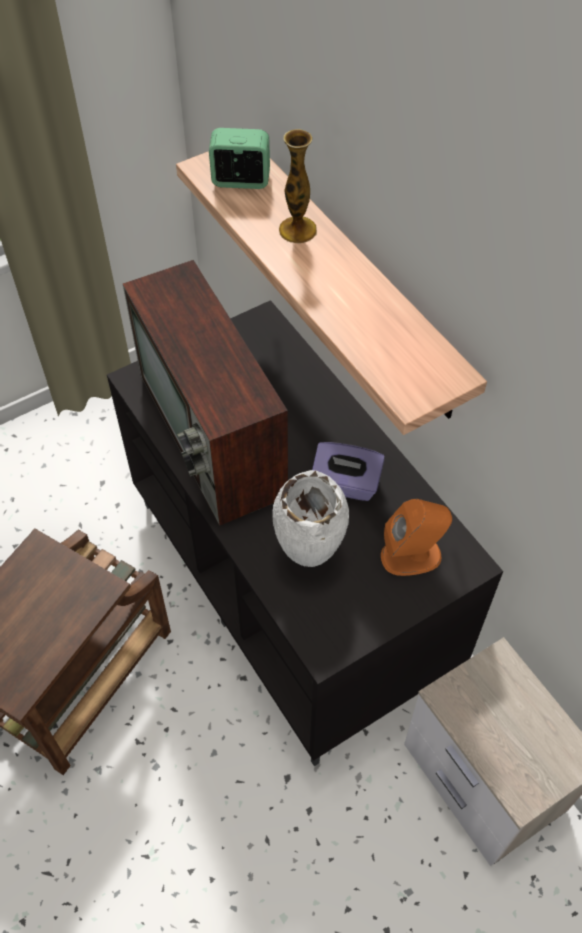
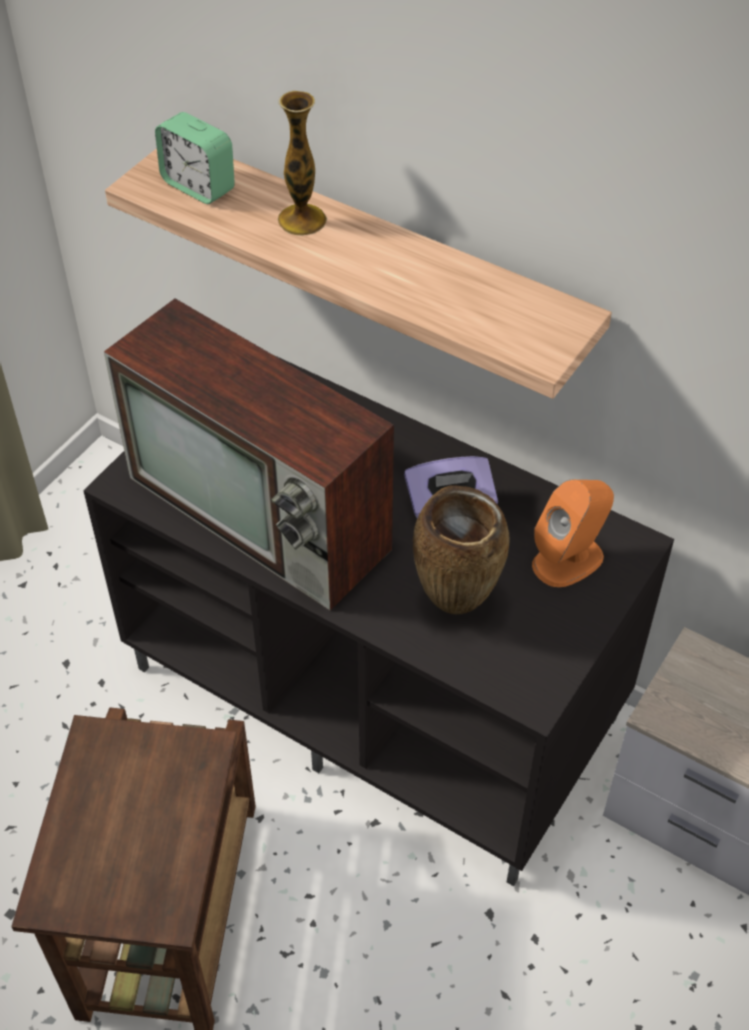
camera: 25 degrees left, 5 degrees down
alarm clock [209,128,270,189] -> alarm clock turned 120 degrees counterclockwise [155,112,235,204]
white vase [272,470,349,567] -> brown vase [413,486,510,614]

